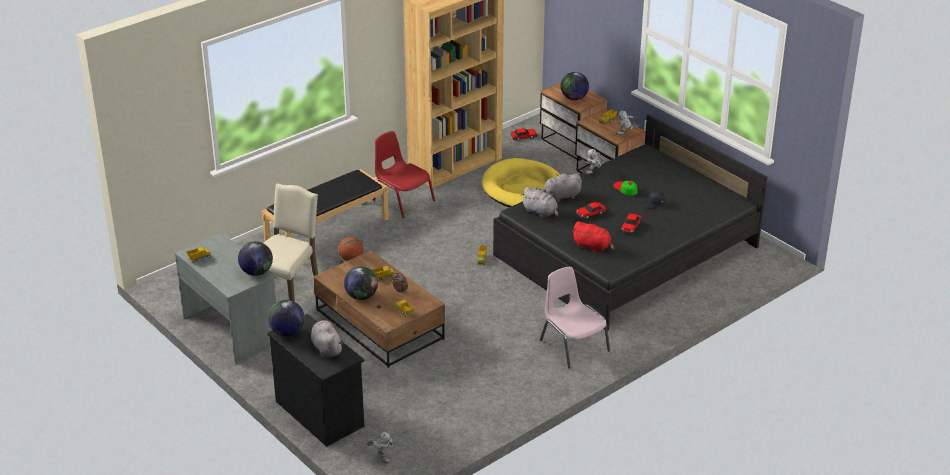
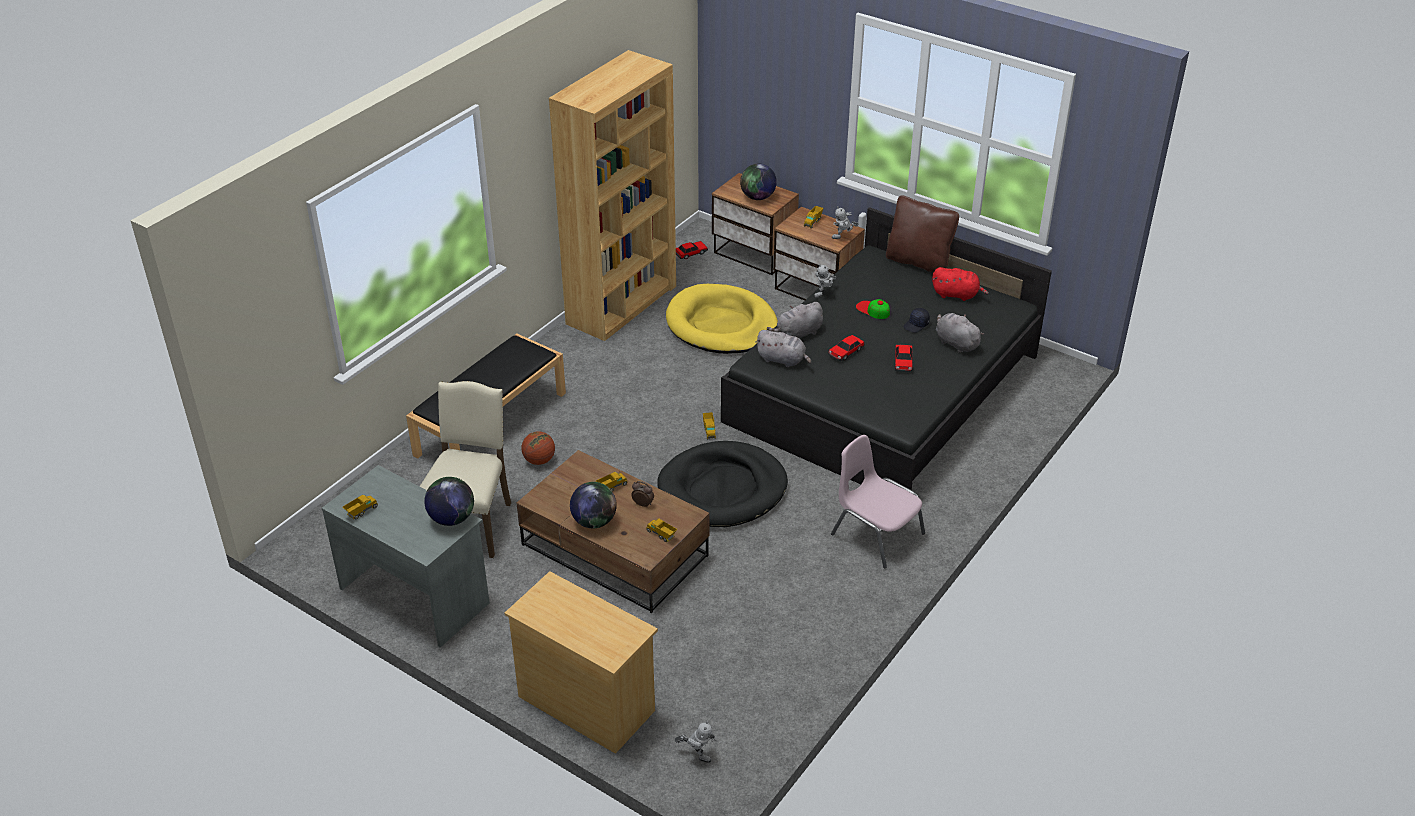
camera: 15 degrees left, 5 degrees up
black dresser [267,314,365,447] -> beige dresser [504,571,658,754]
globe [268,300,304,336] -> none
grey plush toy [311,320,343,357] -> grey plush toy moved to [936,313,984,353]
red chair [373,131,435,218] -> none
red plush toy [572,221,614,252] -> red plush toy moved to [932,267,989,301]
none -> black dog bed [657,441,788,527]
none -> brown pillow [886,195,959,273]

